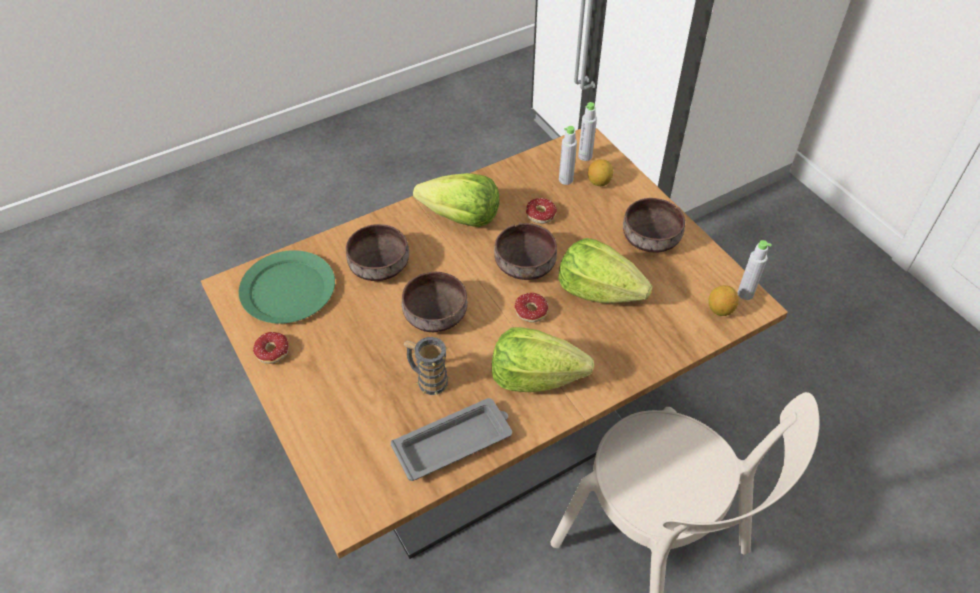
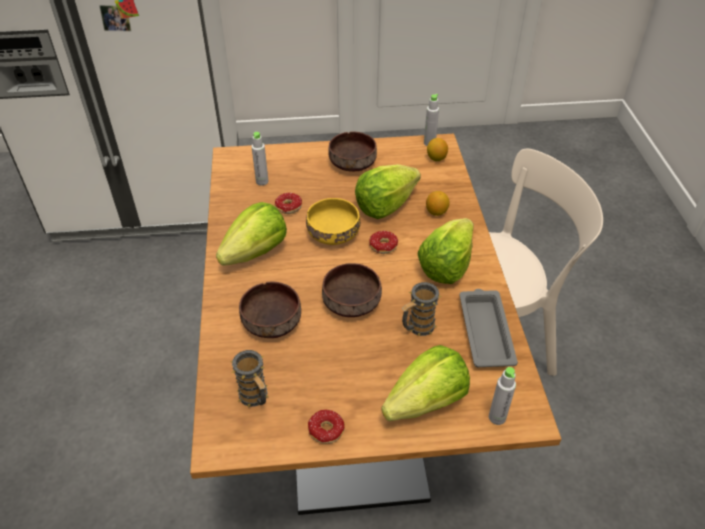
camera: 65 degrees left, 5 degrees down
green plate [239,250,335,324] -> mug [230,350,269,407]
brown bowl [494,223,557,280] -> yellow bowl [306,198,360,245]
grey bottle [578,102,597,161] -> grey bottle moved to [489,367,516,425]
lemon [588,159,613,186] -> lemon moved to [426,191,450,216]
none -> lettuce [381,345,470,421]

